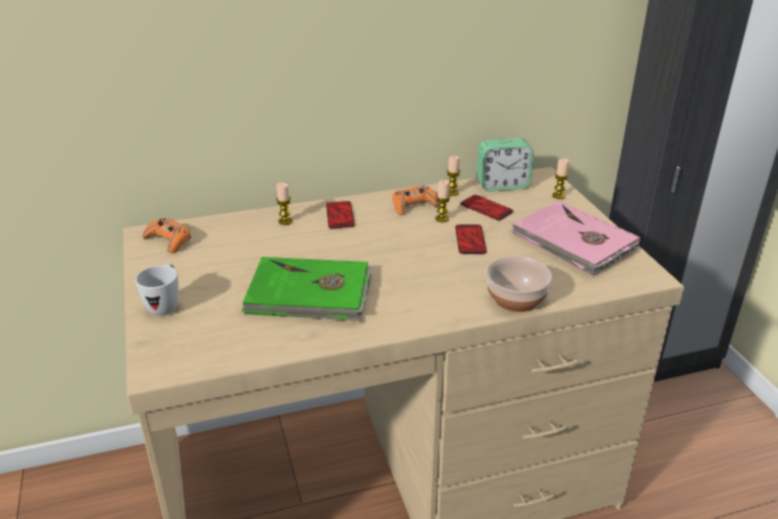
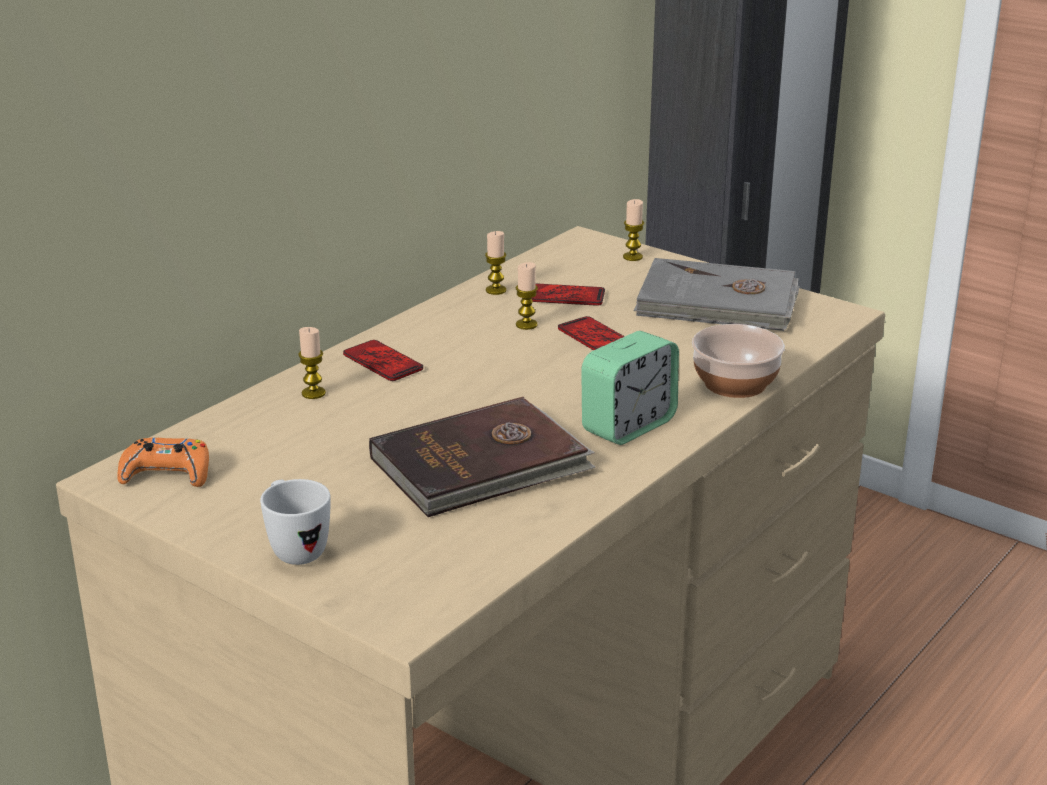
camera: 35 degrees left, 5 degrees down
green book [242,257,372,321] -> brown book [369,397,596,517]
orange game controller [393,186,439,215] -> none
alarm clock [477,138,534,191] -> alarm clock moved to [581,331,679,445]
pink book [511,200,640,275] -> grey book [634,258,800,331]

